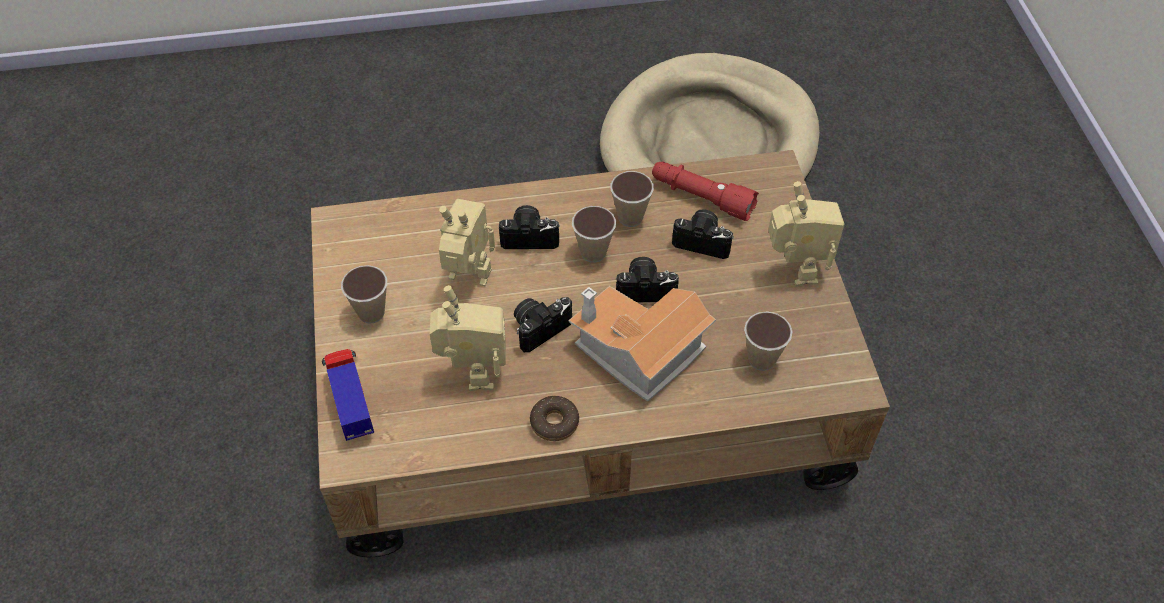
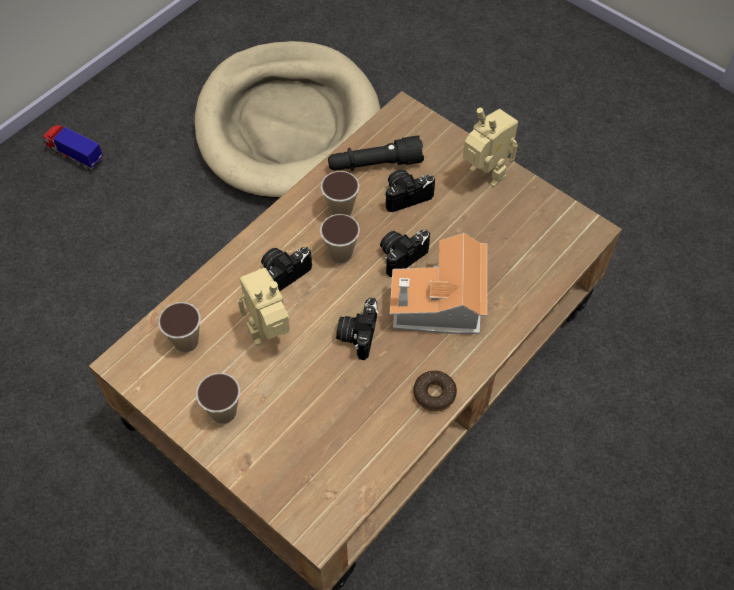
camera: 40 degrees left, 5 degrees up
toy truck [322,349,374,441] -> toy truck moved to [43,125,103,170]
toy robot [430,285,506,391] -> none
red flashlight [652,162,759,221] -> black flashlight [328,136,424,171]
cup [744,311,793,371] -> cup moved to [158,302,201,352]

